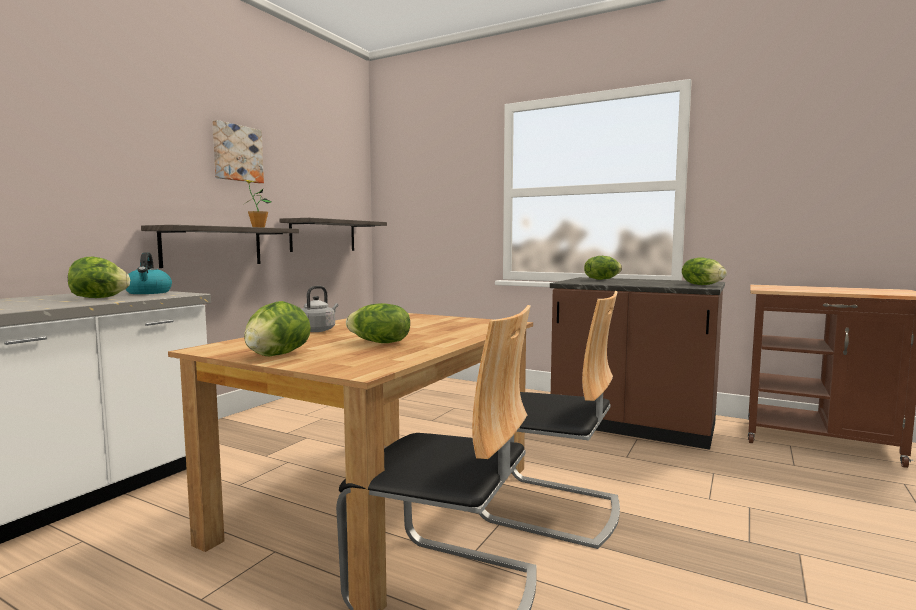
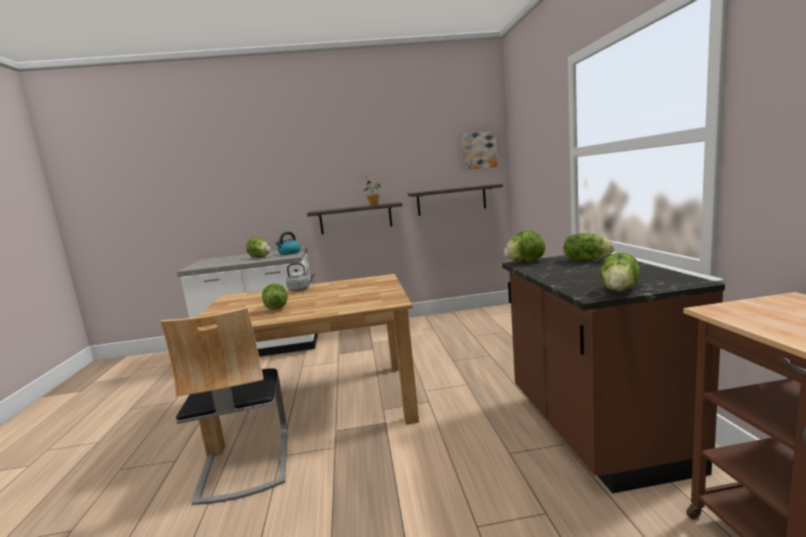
camera: 55 degrees right, 5 degrees up
picture [212,120,264,183] -> picture moved to [461,131,498,170]
lettuce [244,301,311,356] -> lettuce moved to [504,230,545,262]
chair [479,291,620,549] -> none

